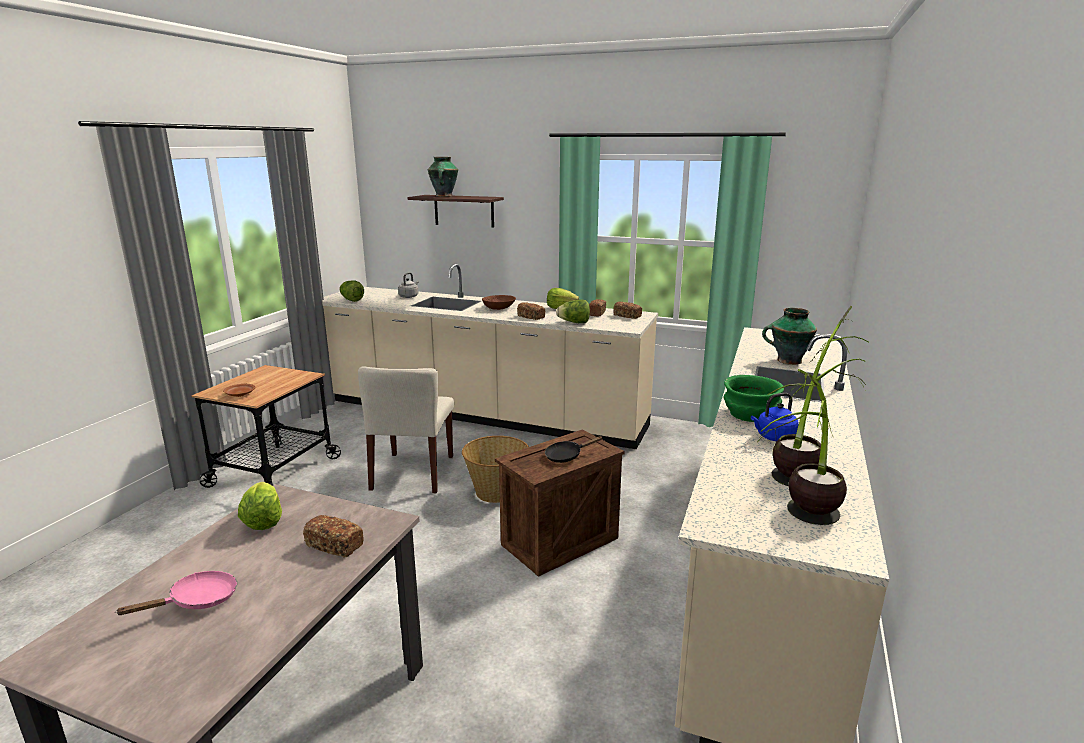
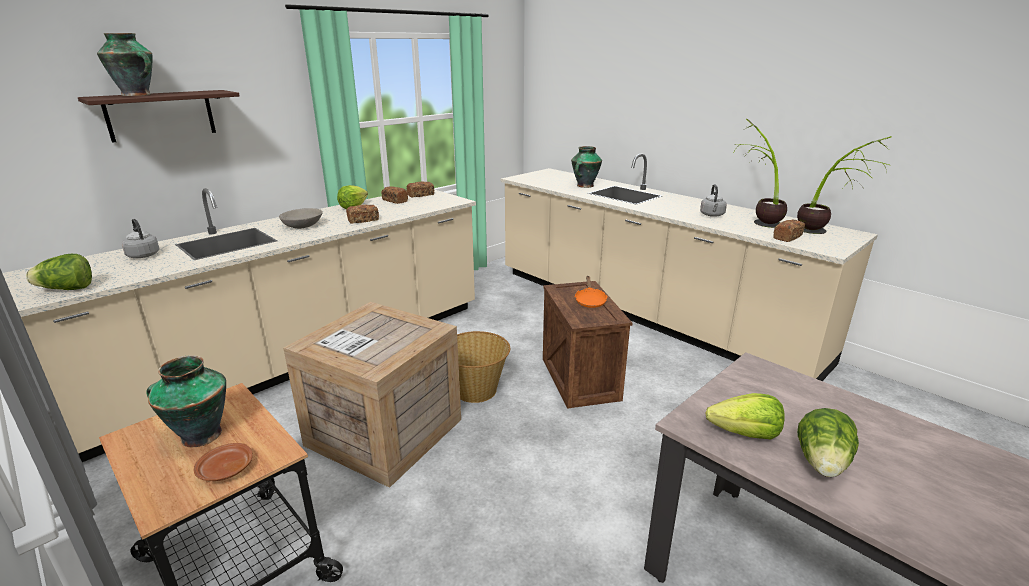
camera: 65 degrees left, 5 degrees up
pink frying pan [115,571,237,615] -> none
bread [303,515,364,557] -> bread moved to [773,219,805,242]
beige chair [358,366,454,493] -> crate [283,302,461,488]
brown bowl [482,295,516,310] -> grey bowl [279,208,323,229]
black frying pan [545,436,603,463] -> orange frying pan [574,276,607,308]
lettuce [556,299,590,323] -> lettuce moved to [797,408,859,477]
green bowl [723,375,784,422] -> none
blue kettle [751,393,799,441] -> grey kettle [700,184,727,217]
none -> vase [147,355,226,447]

